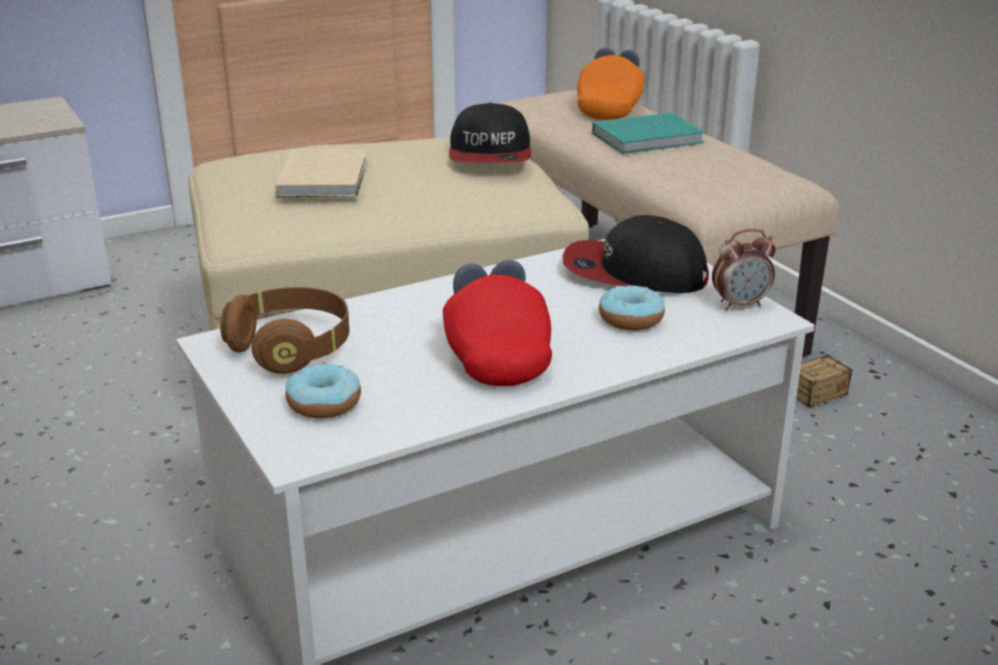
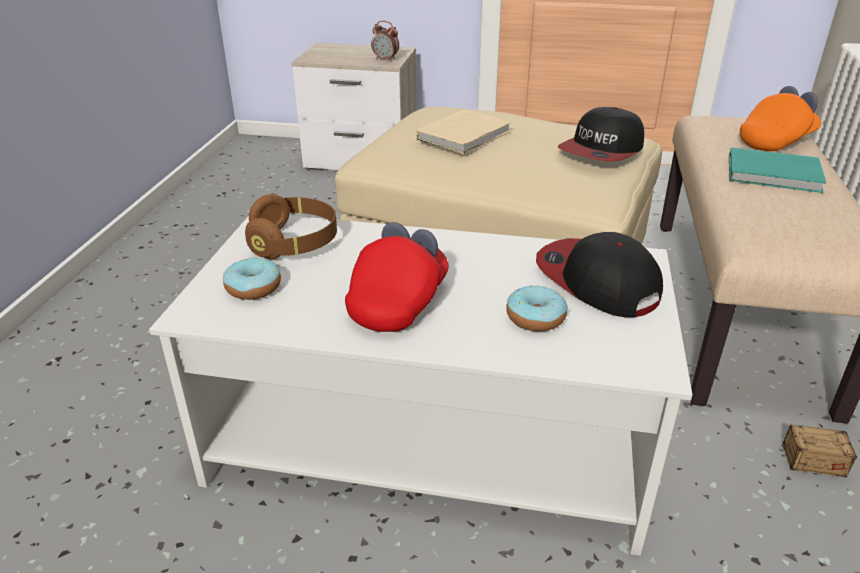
camera: 40 degrees right, 5 degrees up
alarm clock [712,229,776,311] -> alarm clock moved to [371,21,399,62]

